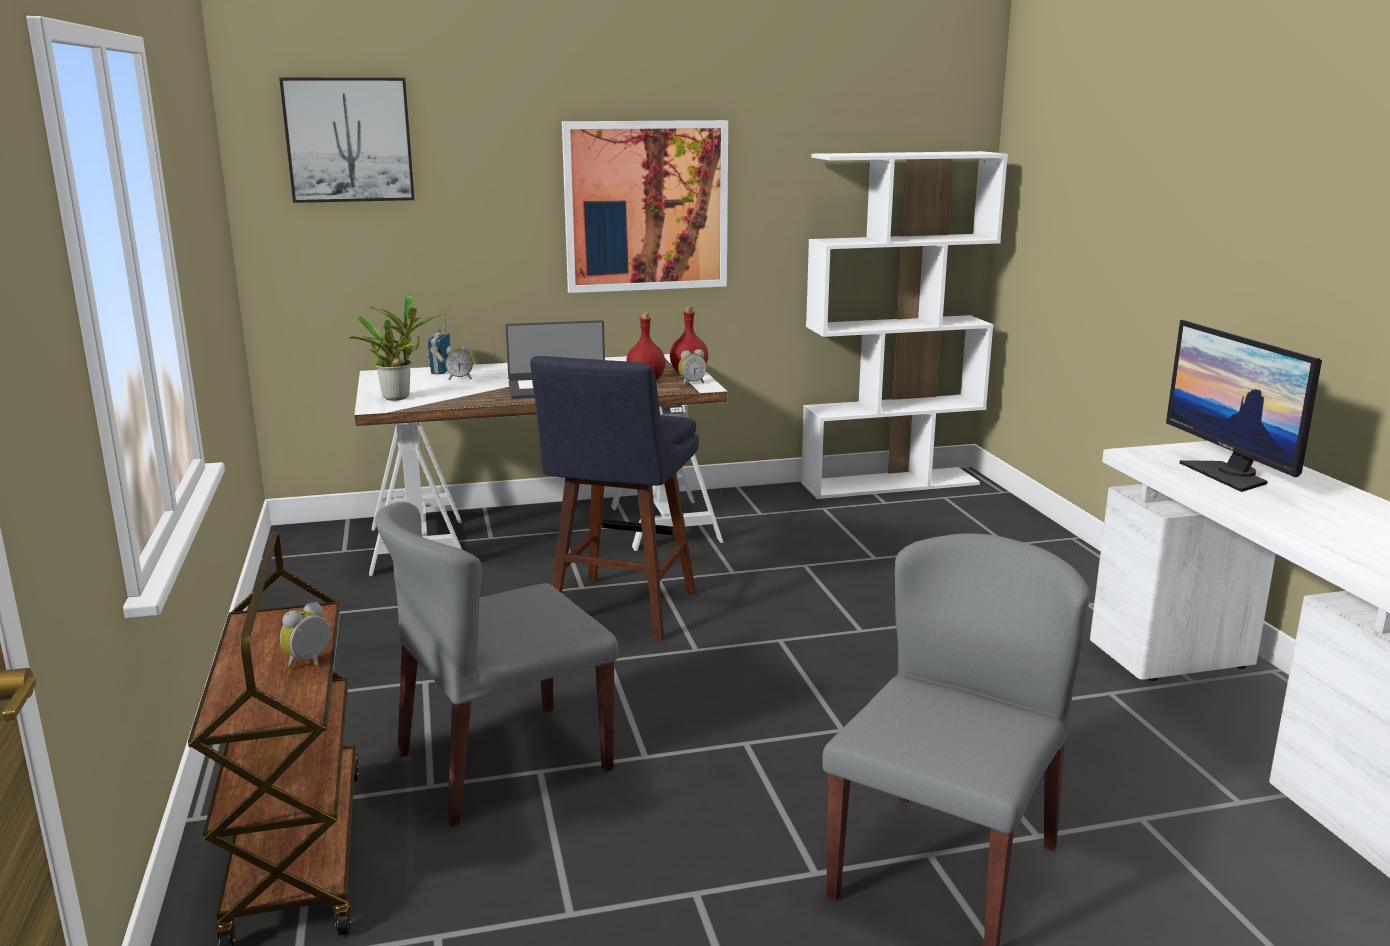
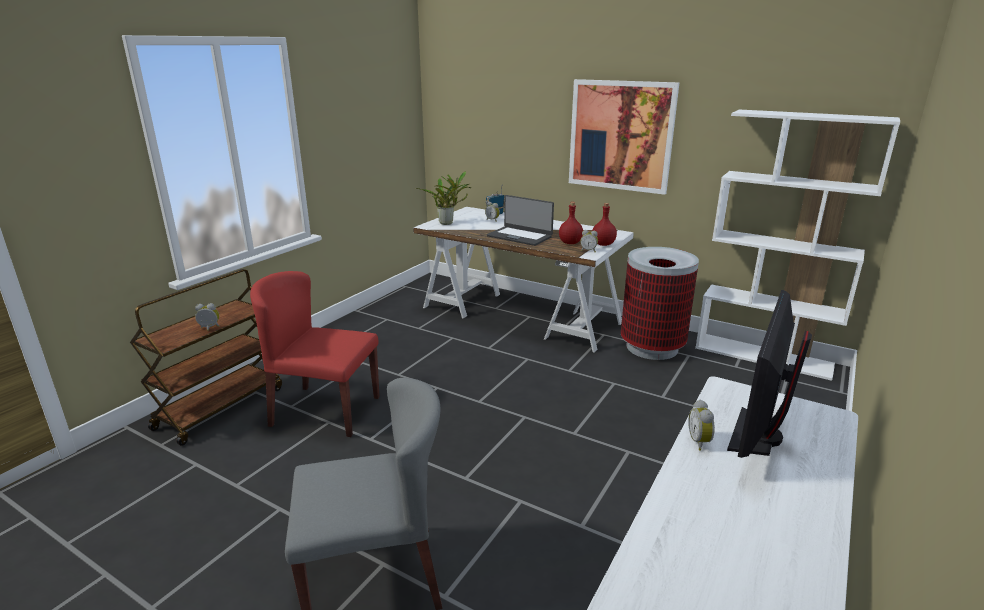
camera: 45 degrees right, 5 degrees up
picture [279,78,415,203] -> none
grey chair [375,502,618,827] -> red chair [250,271,380,437]
blue stool [530,356,699,641] -> none
none -> trash can [621,247,699,360]
none -> alarm clock [688,400,715,451]

